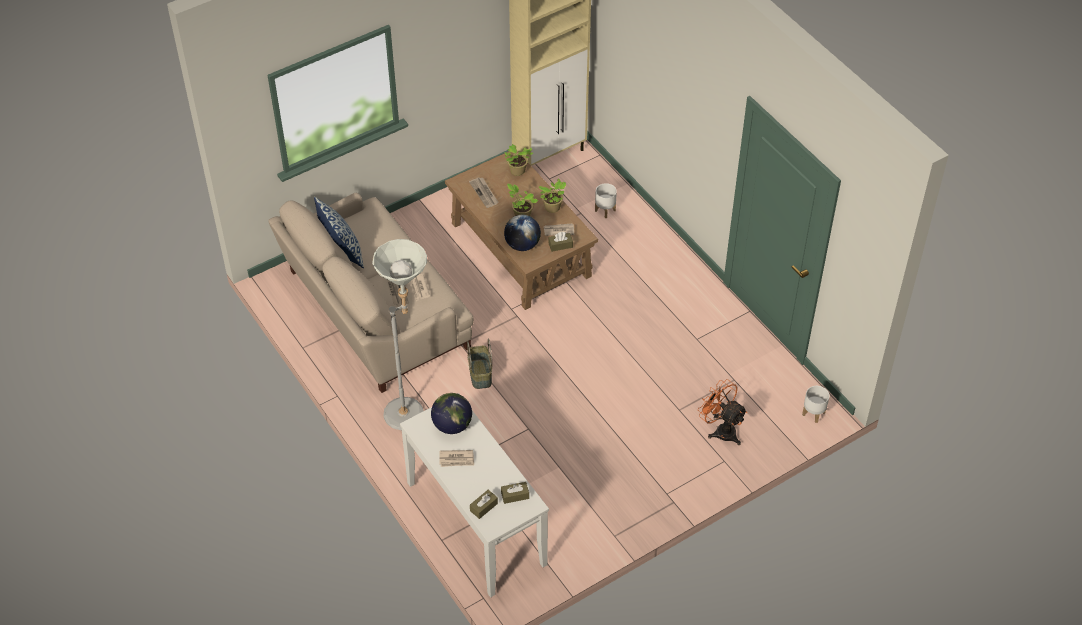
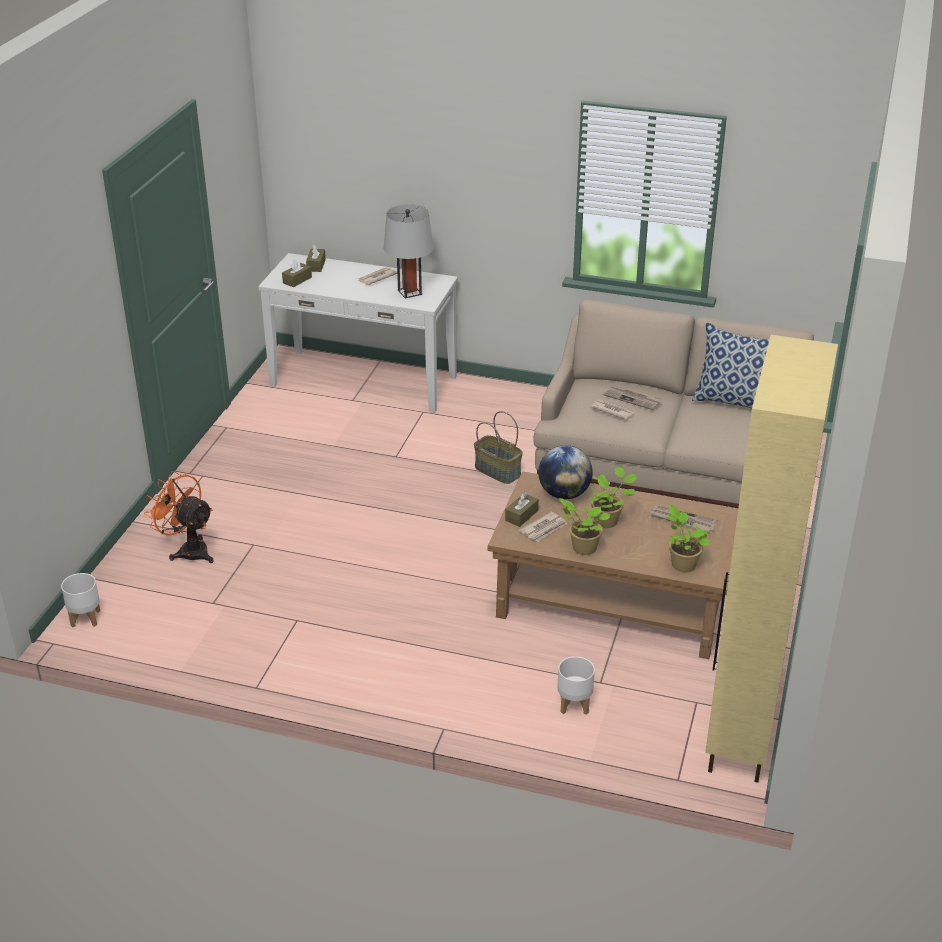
camera: 140 degrees right, 15 degrees down
grey floor lamp [372,239,427,430] -> none
globe [431,393,472,434] -> grey table lamp [384,204,434,298]
orange fan [698,379,747,445] -> orange fan turned 150 degrees counterclockwise [144,471,214,563]

